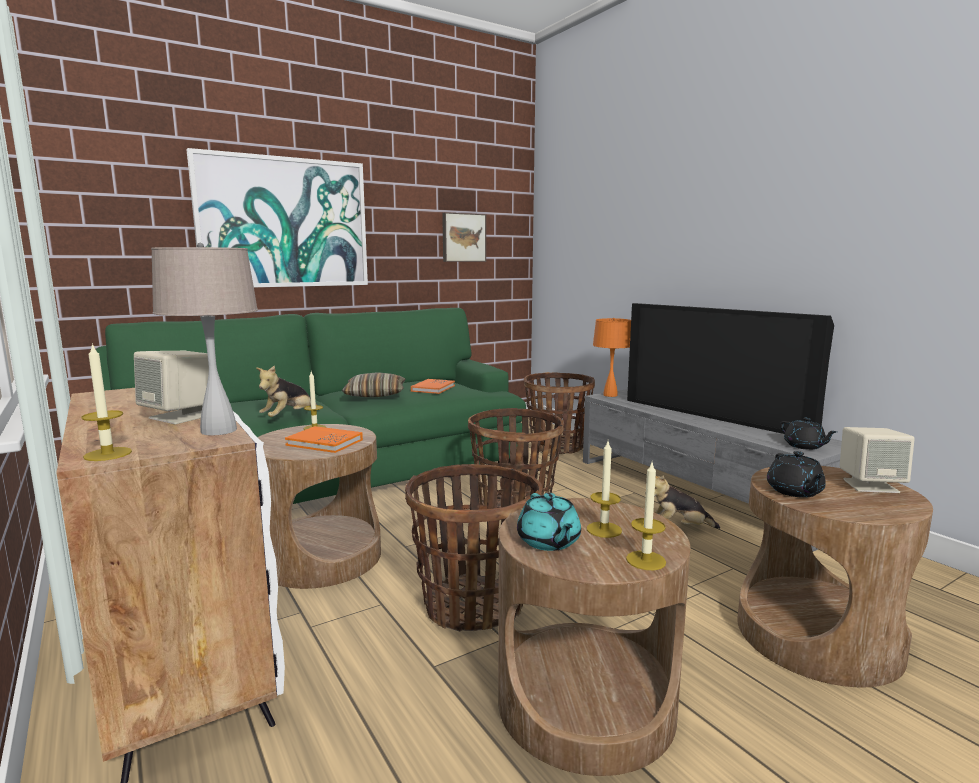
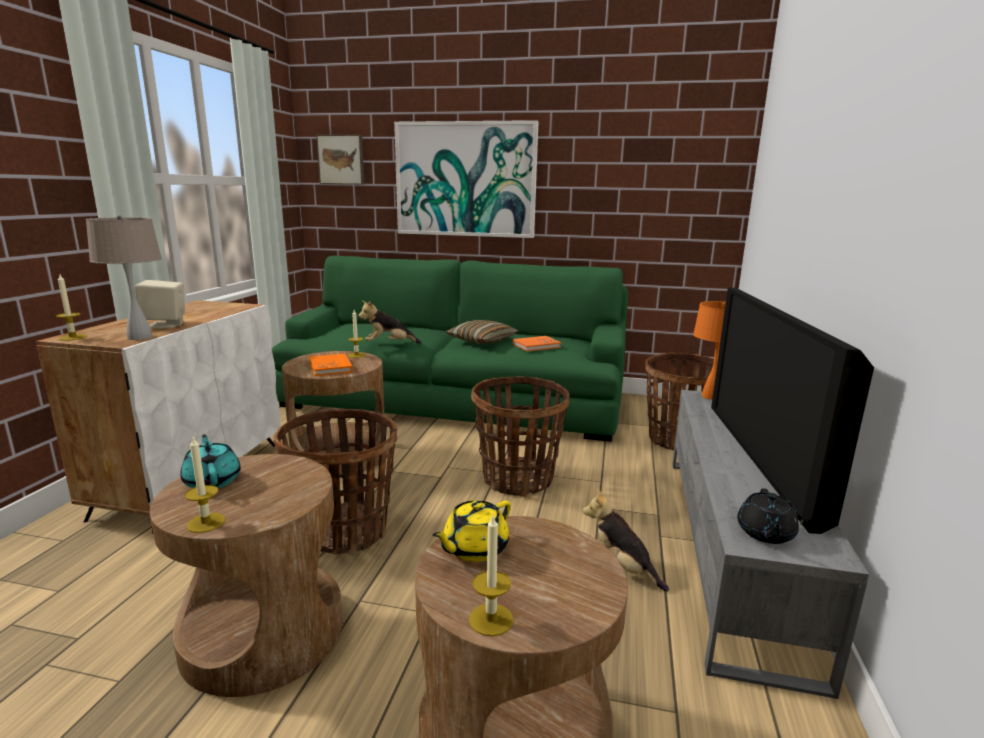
camera: 45 degrees right, 5 degrees up
picture [442,212,486,262] -> picture moved to [316,135,364,185]
turquoise teapot [517,493,581,551] -> turquoise teapot turned 120 degrees clockwise [180,435,241,488]
candle [587,441,622,538] -> candle moved to [469,516,513,636]
black teapot [767,451,826,498] -> yellow teapot [432,500,511,562]
beige speaker [840,427,915,493] -> none

